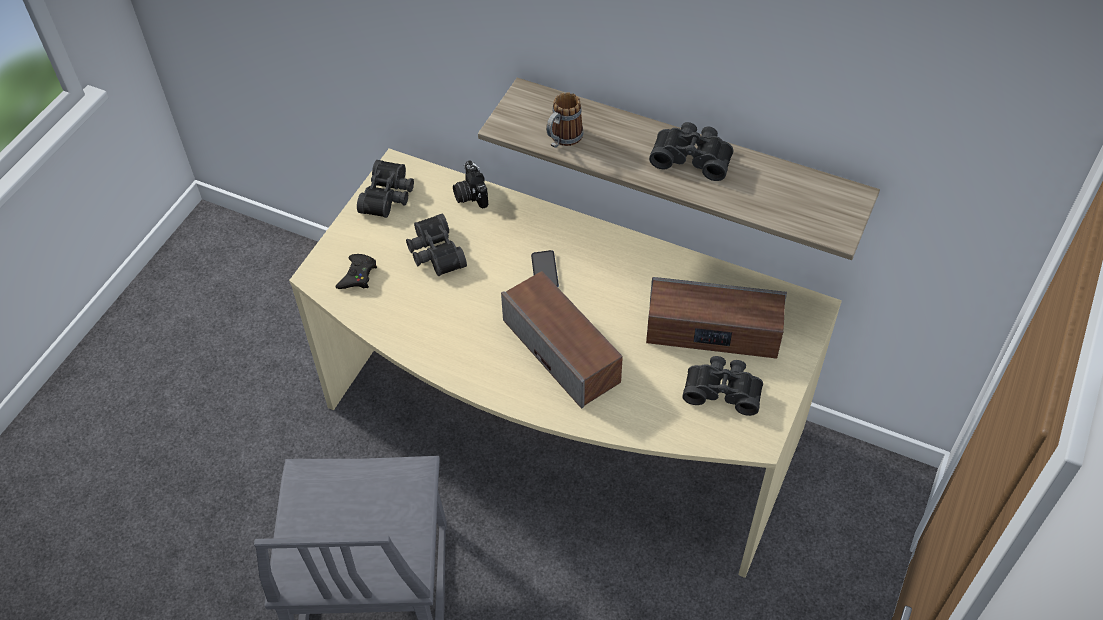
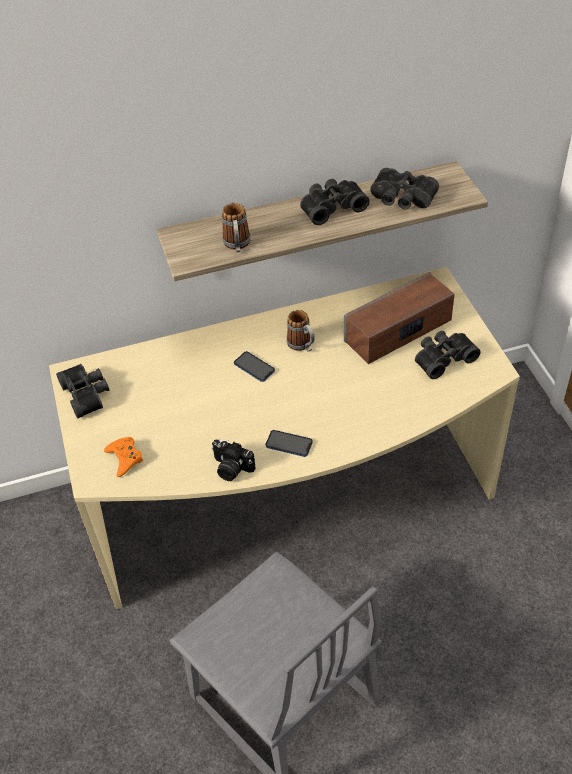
camera: 40 degrees left, 5 degrees down
black game controller [335,254,377,289] -> orange game controller [104,437,143,477]
black binoculars [406,214,467,276] -> black binoculars moved to [370,168,439,209]
camera [453,160,488,208] -> camera moved to [211,439,256,481]
speaker [501,271,623,408] -> none
none -> phone [266,430,313,457]
none -> mug [287,310,315,352]

